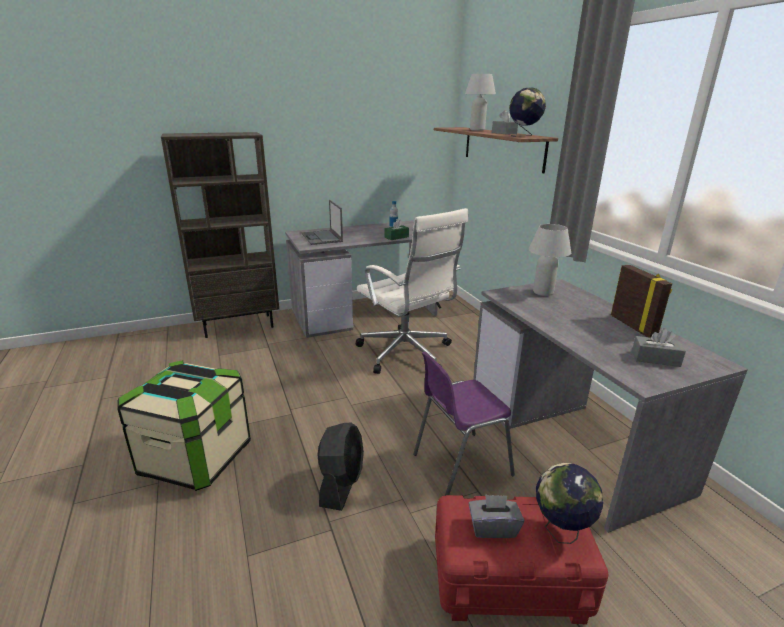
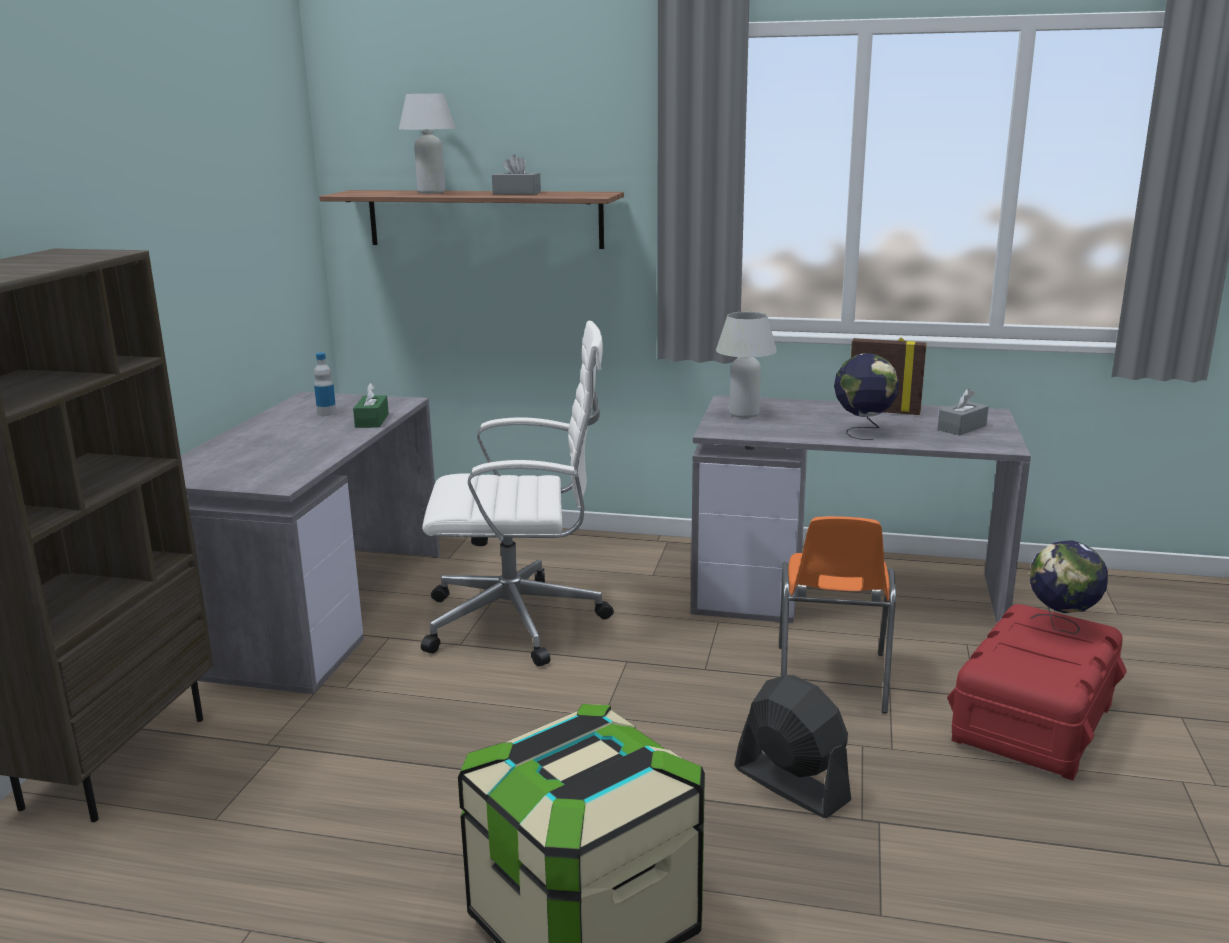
camera: 55 degrees left, 5 degrees down
laptop [302,200,343,245] -> none
purple chair [413,352,515,496] -> orange chair [779,516,896,714]
grey tissue box [469,494,524,538] -> none
globe [509,87,546,137] -> globe moved to [834,353,899,440]

